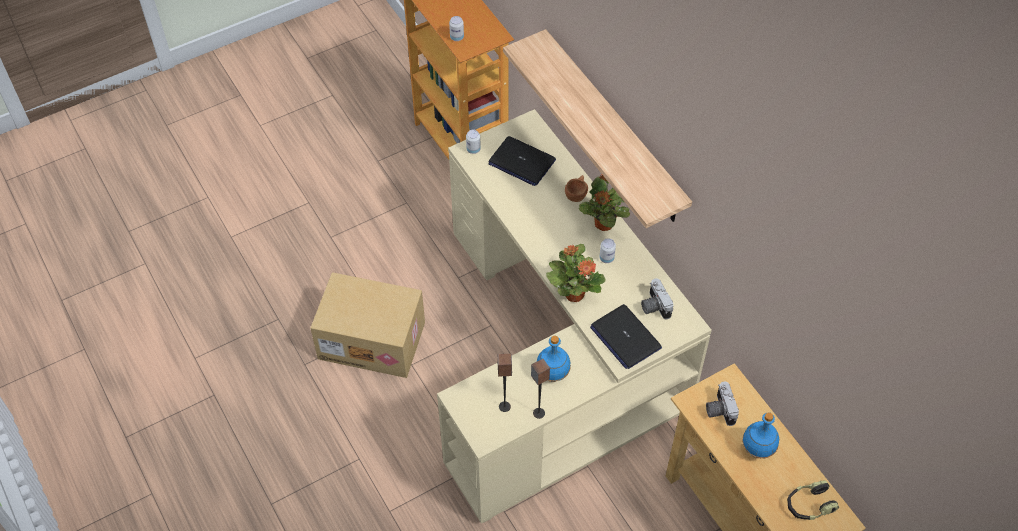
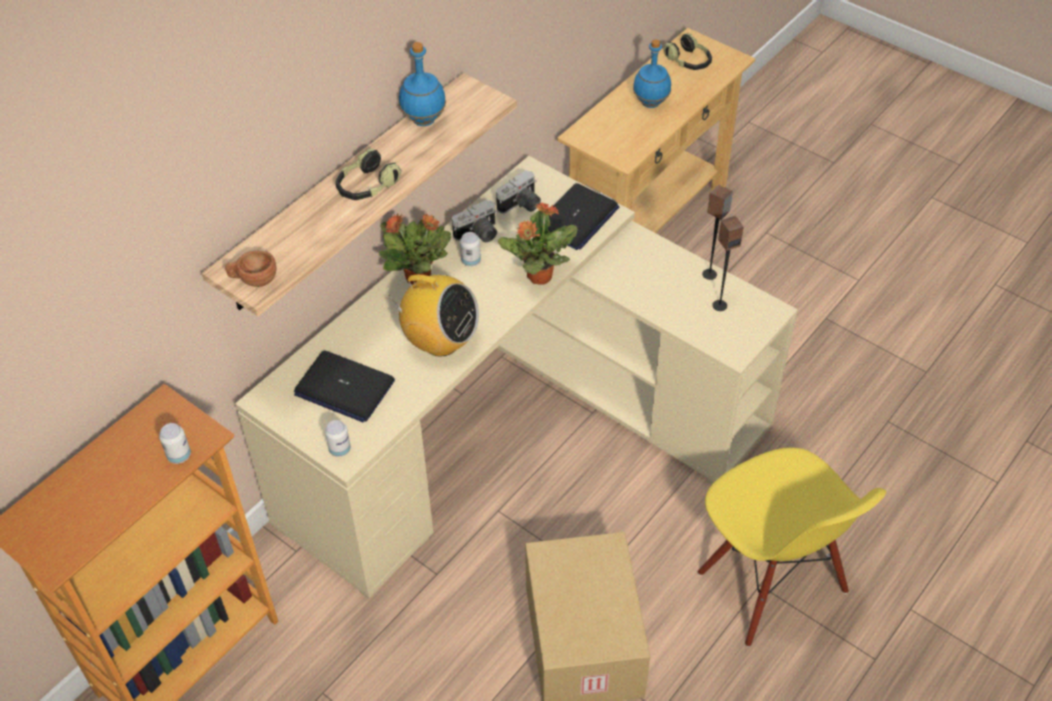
camera: 110 degrees left, 5 degrees down
laptop [488,136,556,186] -> laptop turned 105 degrees clockwise [294,350,395,423]
blue bottle [537,335,571,382] -> blue bottle moved to [399,42,446,126]
brown cup [565,175,588,202] -> brown cup moved to [225,251,276,287]
camera [706,382,739,426] -> camera moved to [452,200,497,242]
none -> headphones [336,149,402,200]
none -> radio [389,275,479,356]
none -> yellow chair [698,448,887,647]

